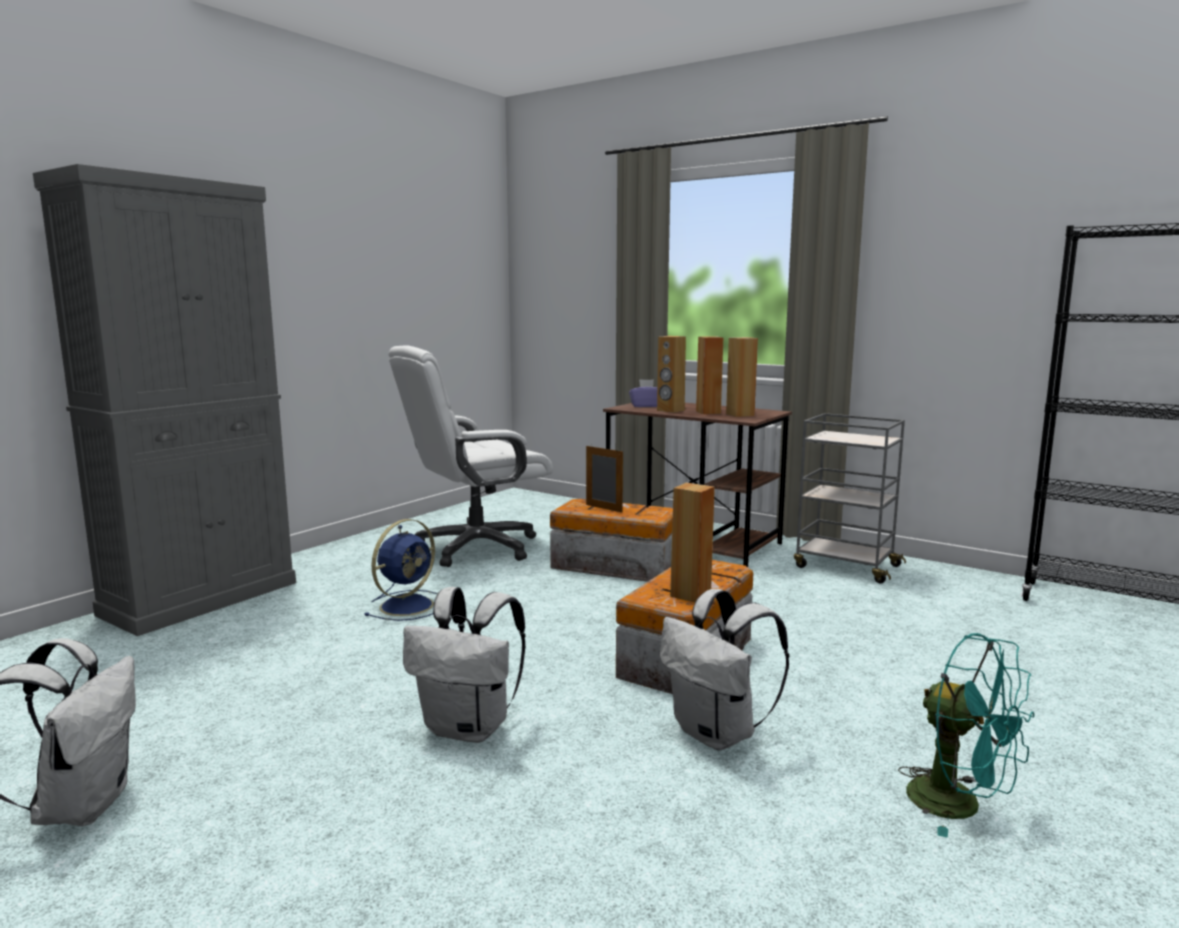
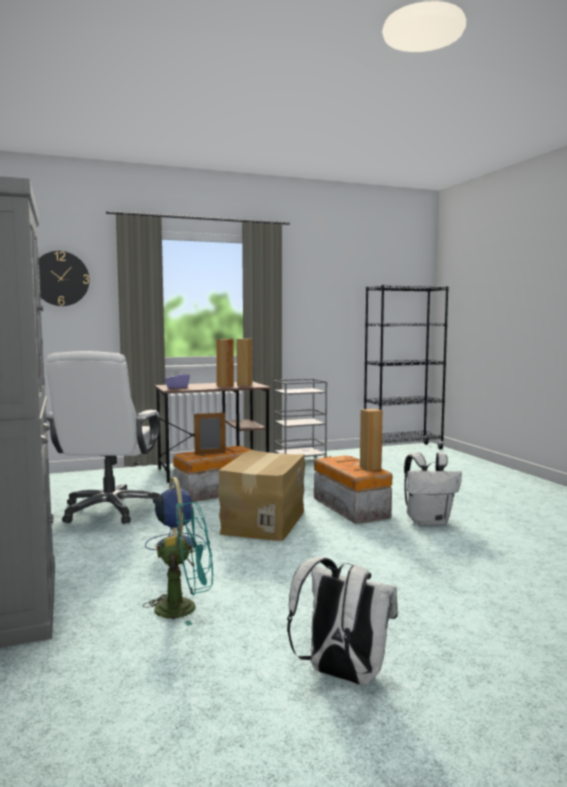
camera: 55 degrees left, 5 degrees down
white backpack [403,587,525,743] -> none
brown speaker [657,336,686,413] -> none
turquoise fan [898,633,1034,838] -> turquoise fan moved to [143,502,213,626]
none -> wall clock [39,251,89,306]
none -> cardboard box [218,451,305,541]

